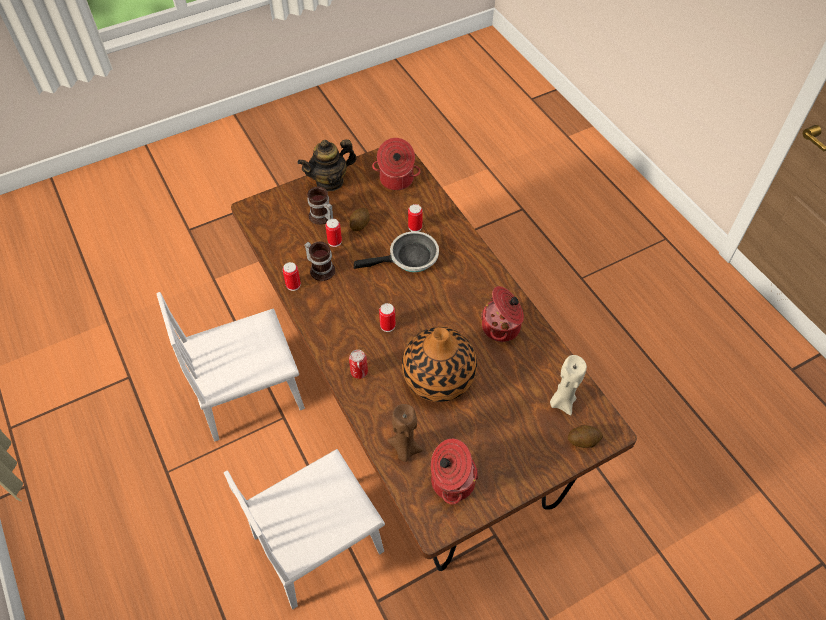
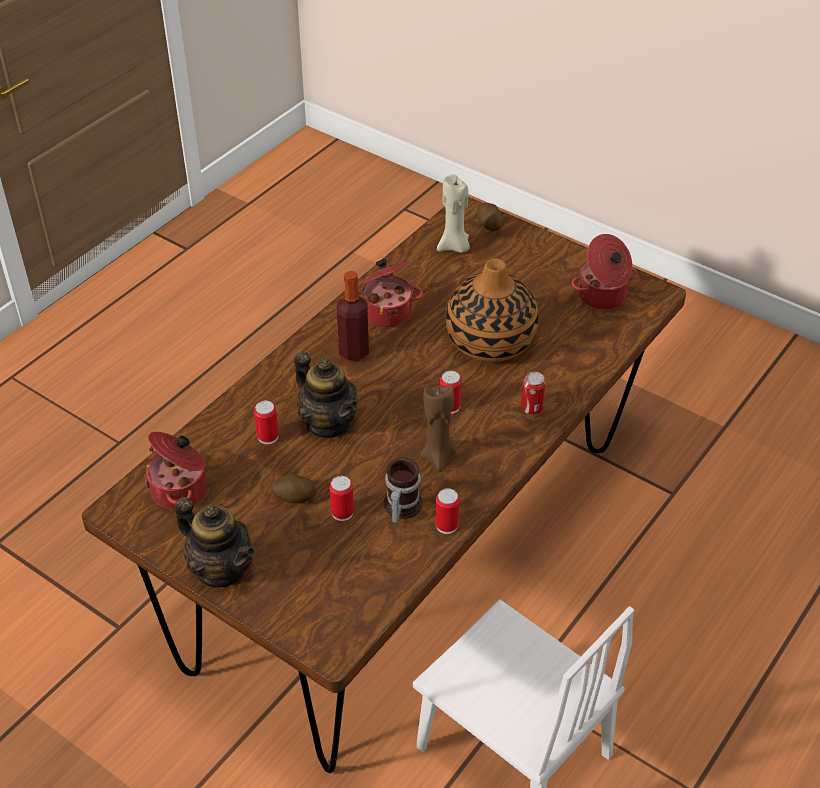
camera: 115 degrees left, 10 degrees down
white chair [224,449,385,609] -> none
mug [307,186,333,225] -> none
frying pan [354,231,439,272] -> teapot [294,351,358,438]
brown candle [388,404,423,462] -> brown candle moved to [420,386,457,472]
none -> bottle [337,271,369,361]

